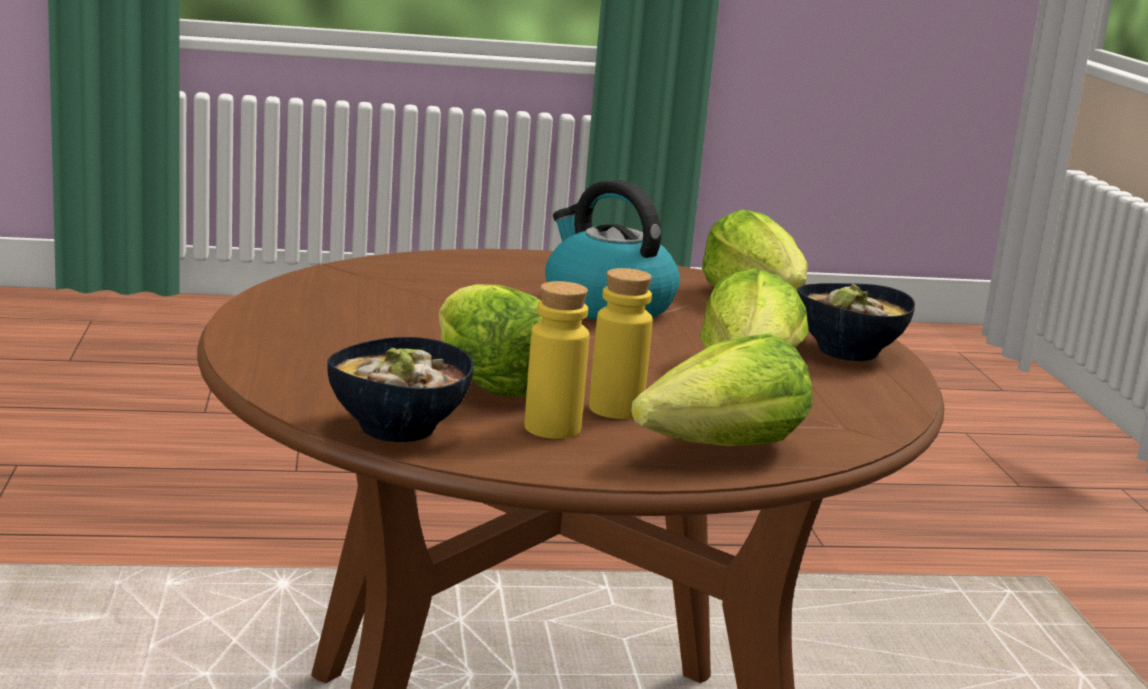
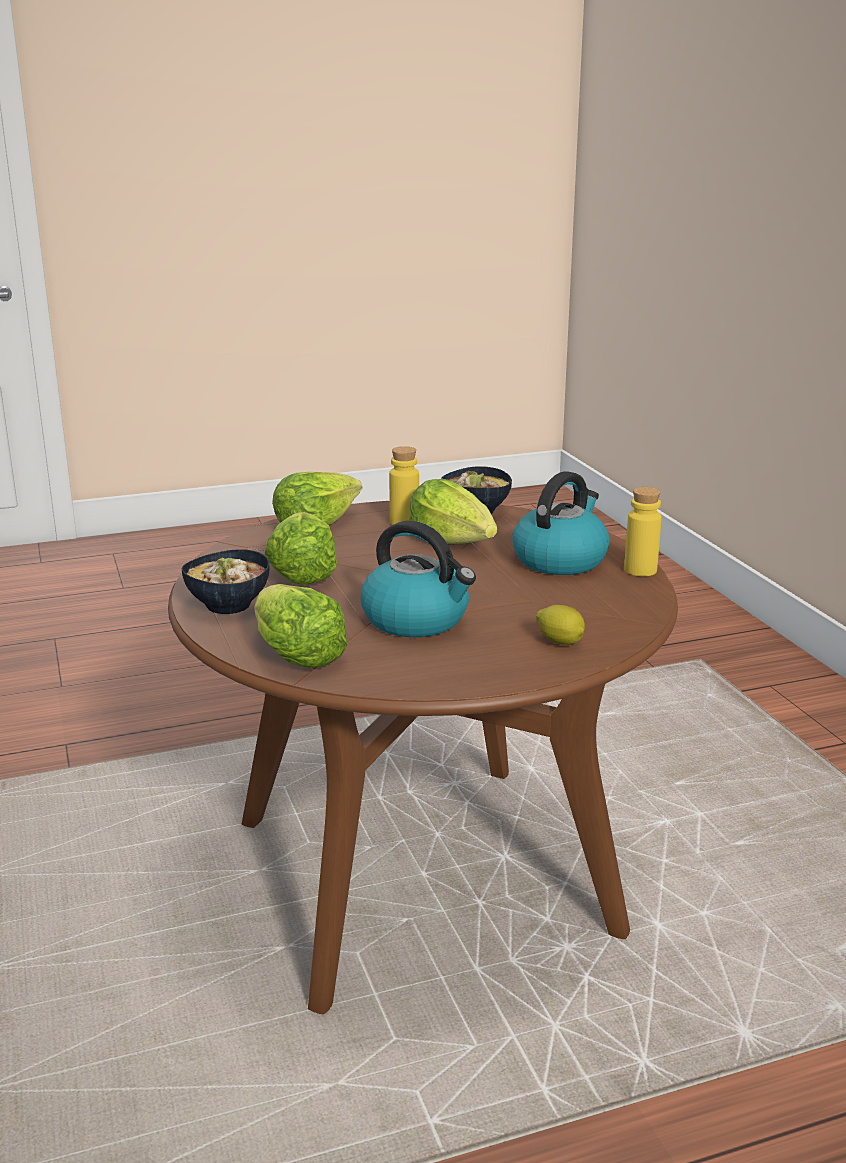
camera: 170 degrees right, 5 degrees up
yellow bottle [589,268,653,419] -> yellow bottle moved to [624,487,662,576]
none -> kettle [512,471,610,575]
none -> lemon [536,605,585,645]

